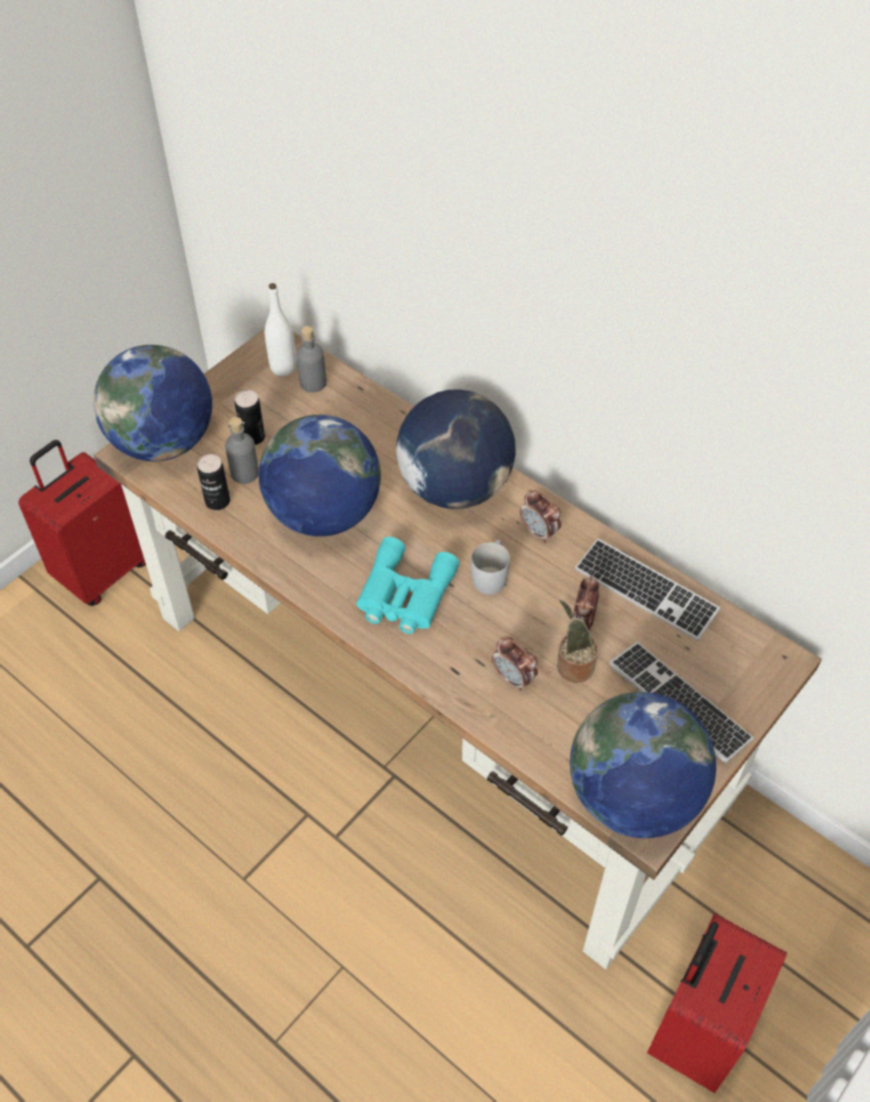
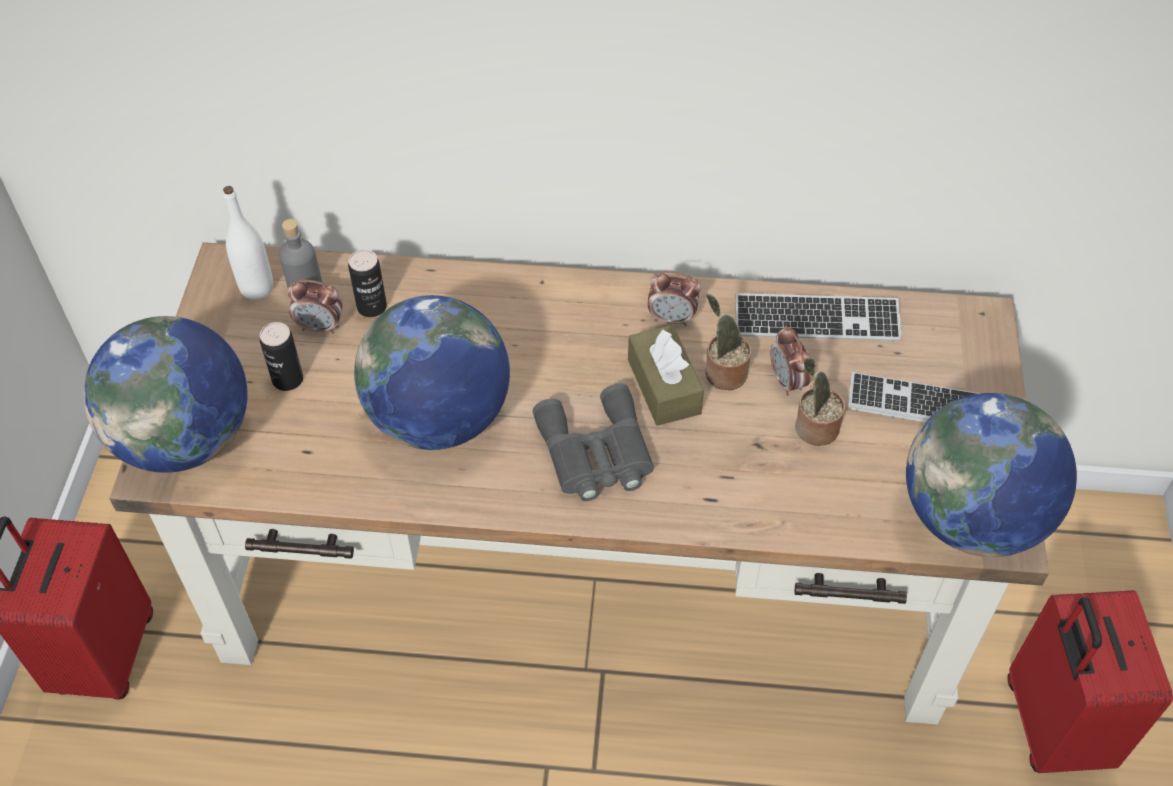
camera: 35 degrees left, 0 degrees up
can [197,454,230,510] -> can moved to [348,249,387,317]
grey bottle [225,417,259,484] -> none
turquoise binoculars [356,537,460,634] -> grey binoculars [532,383,654,501]
globe [396,389,515,509] -> none
white mug [471,540,510,594] -> brown tissue box [628,325,704,426]
alarm clock [492,637,538,691] -> alarm clock moved to [288,280,343,334]
none -> potted plant [705,294,751,390]

